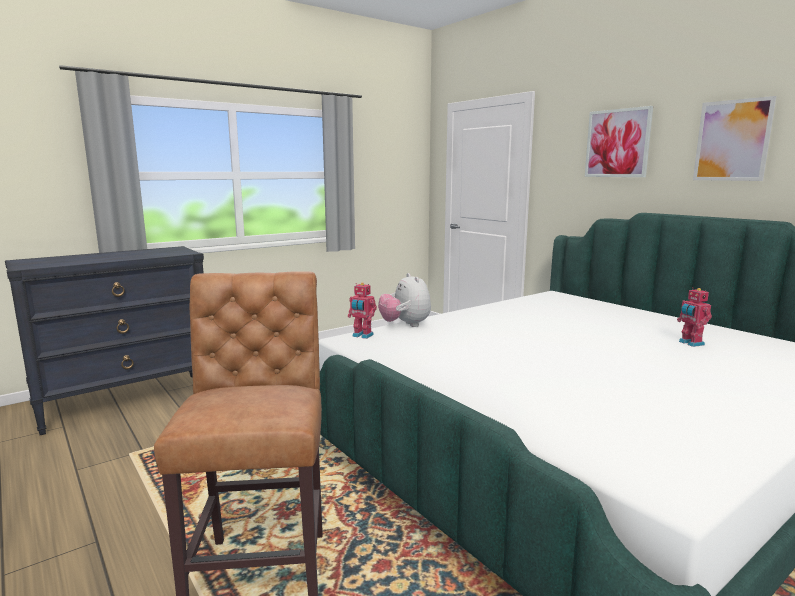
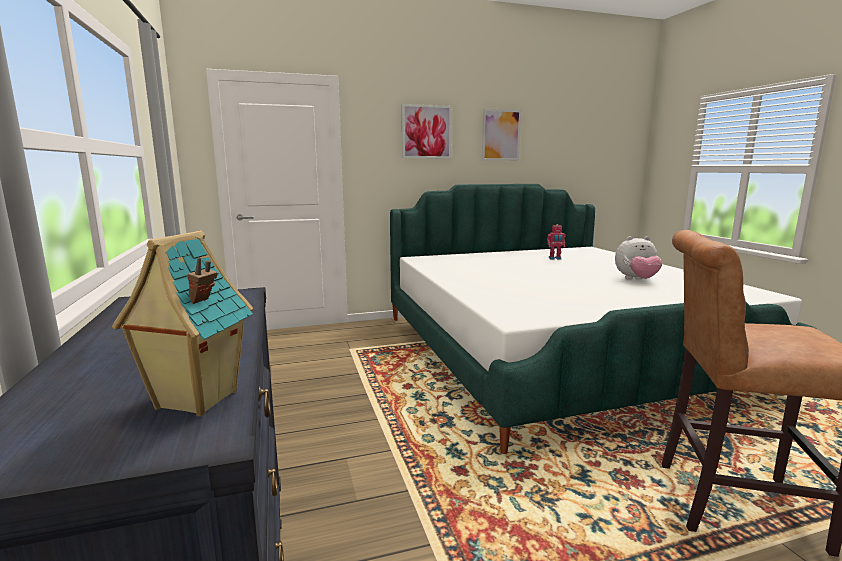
camera: 70 degrees left, 0 degrees up
toy robot [348,283,377,339] -> none
plush toy [378,273,431,327] -> plush toy moved to [615,237,662,279]
none -> toy house [112,230,253,416]

